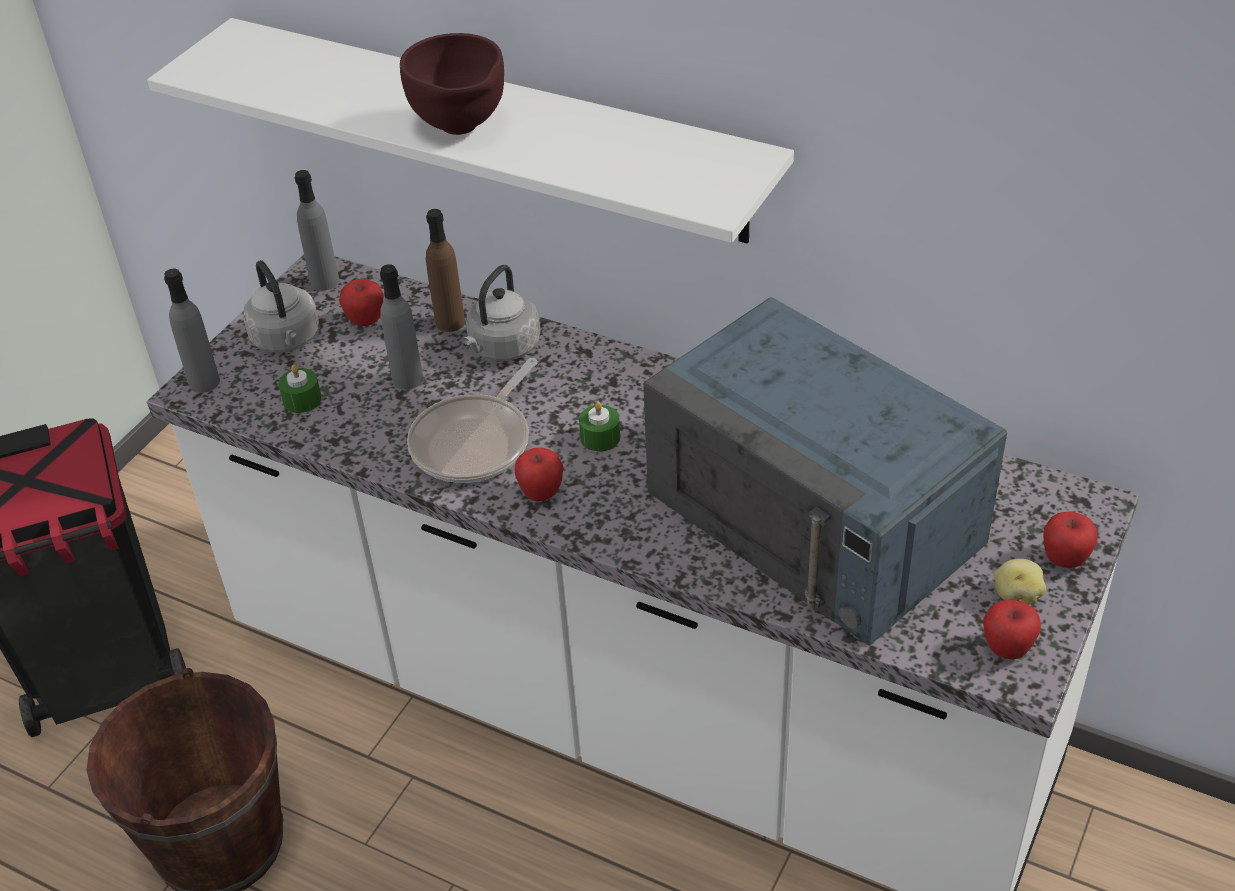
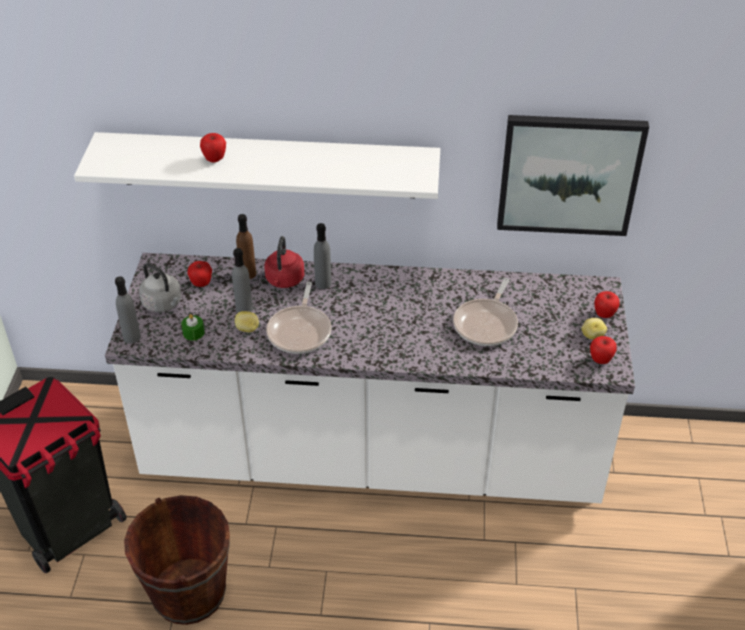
camera: 25 degrees left, 0 degrees up
grey bottle [295,170,339,290] -> grey bottle moved to [314,223,332,289]
brown bowl [400,33,504,135] -> none
grey kettle [462,265,540,361] -> red kettle [265,236,304,288]
apple [515,447,563,502] -> apple moved to [200,133,226,163]
green candle [579,401,620,452] -> none
blue microwave [643,297,1007,646] -> frying pan [453,278,518,346]
none -> potato [235,311,259,332]
none -> picture [497,115,649,236]

